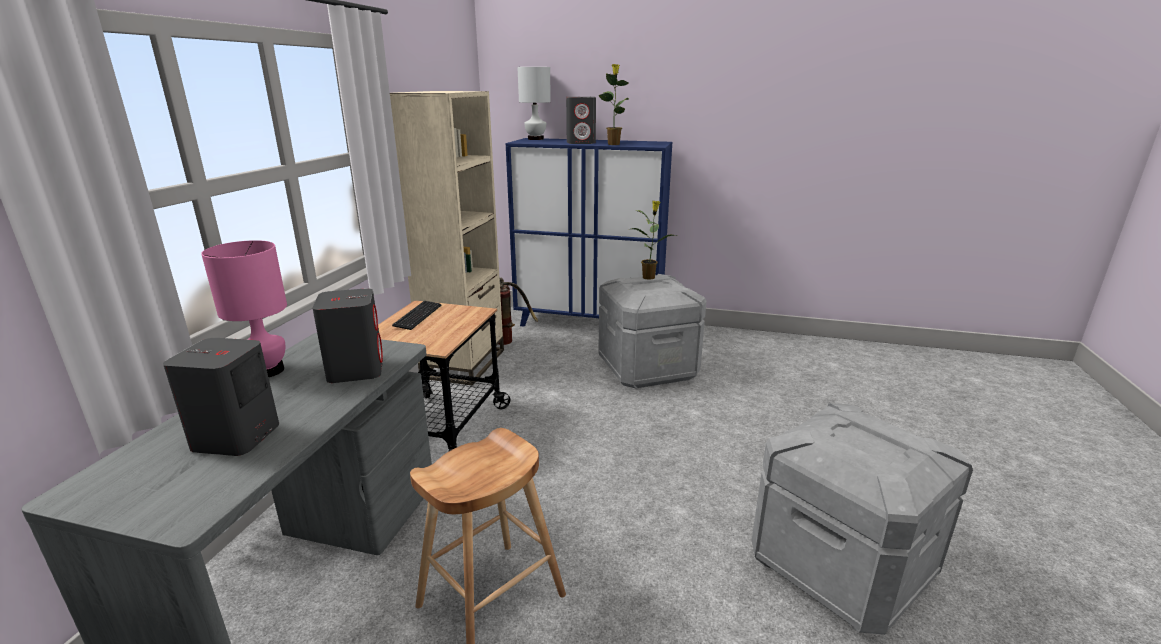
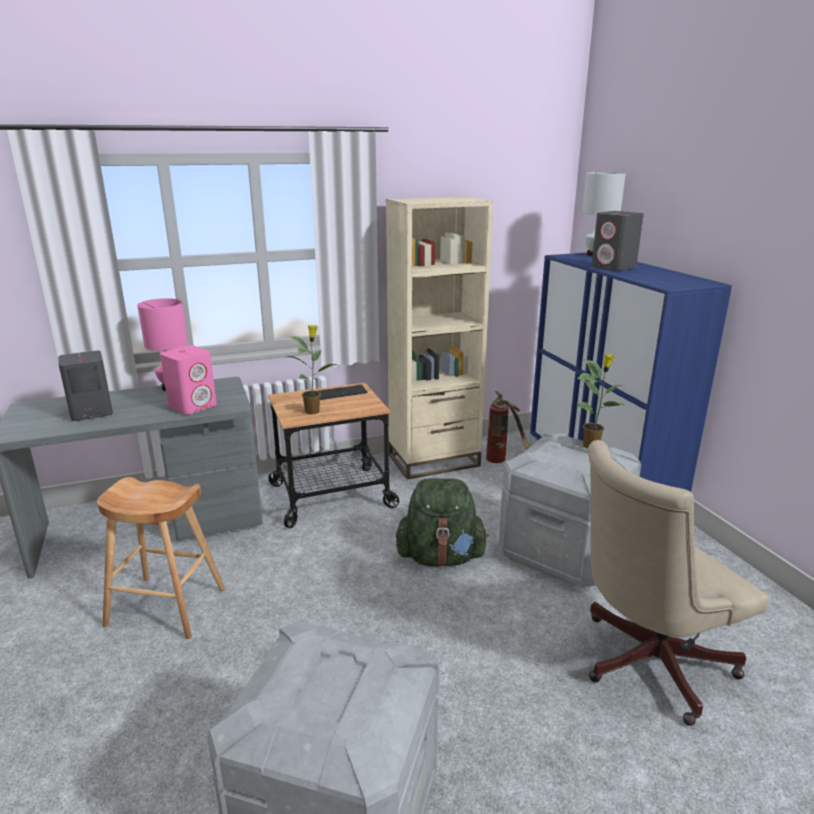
camera: 55 degrees right, 0 degrees up
grey speaker [312,288,383,383] -> pink speaker [160,345,217,415]
potted plant [599,64,629,145] -> potted plant moved to [288,325,337,415]
none -> green backpack [396,478,489,567]
none -> beige office chair [587,440,768,726]

